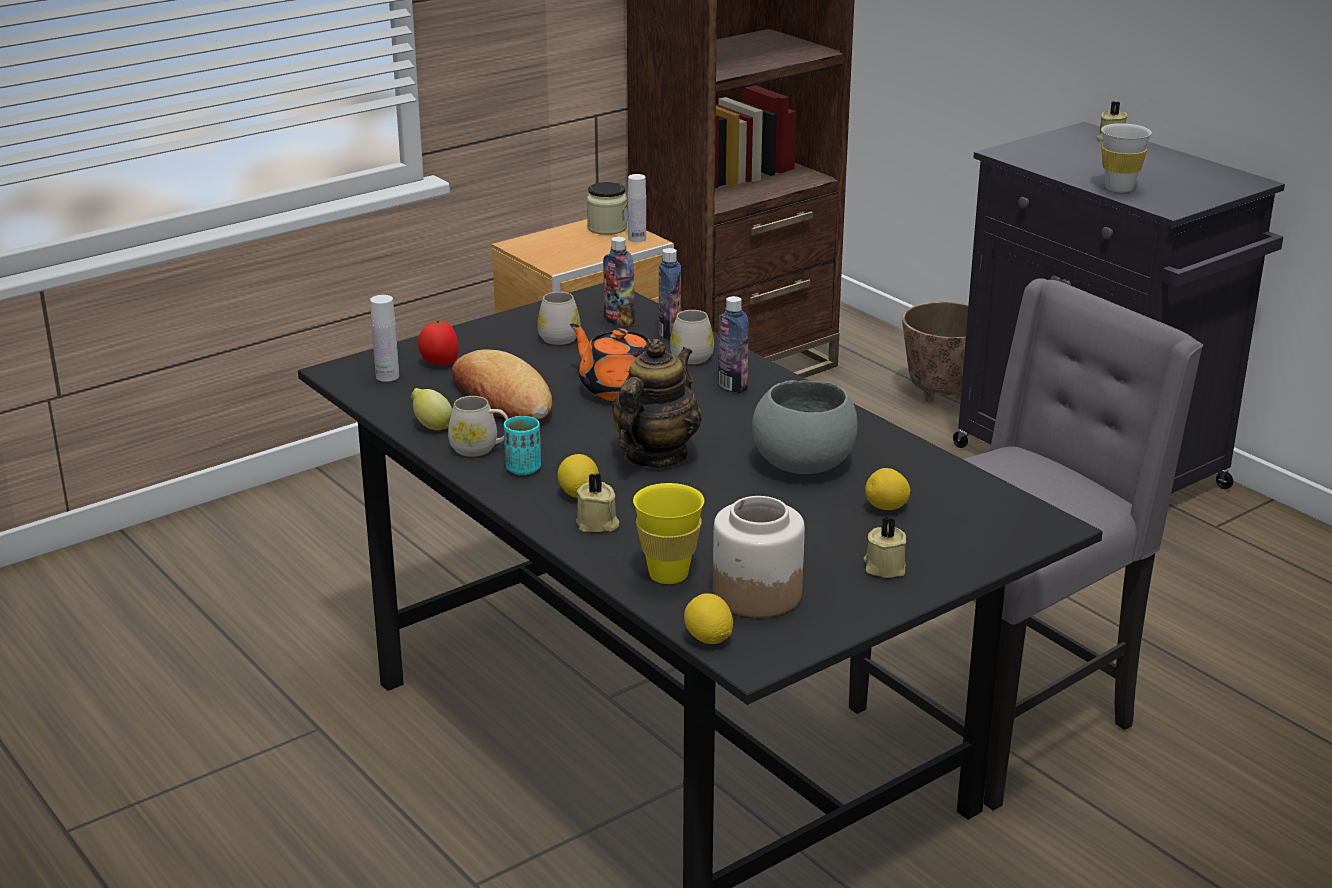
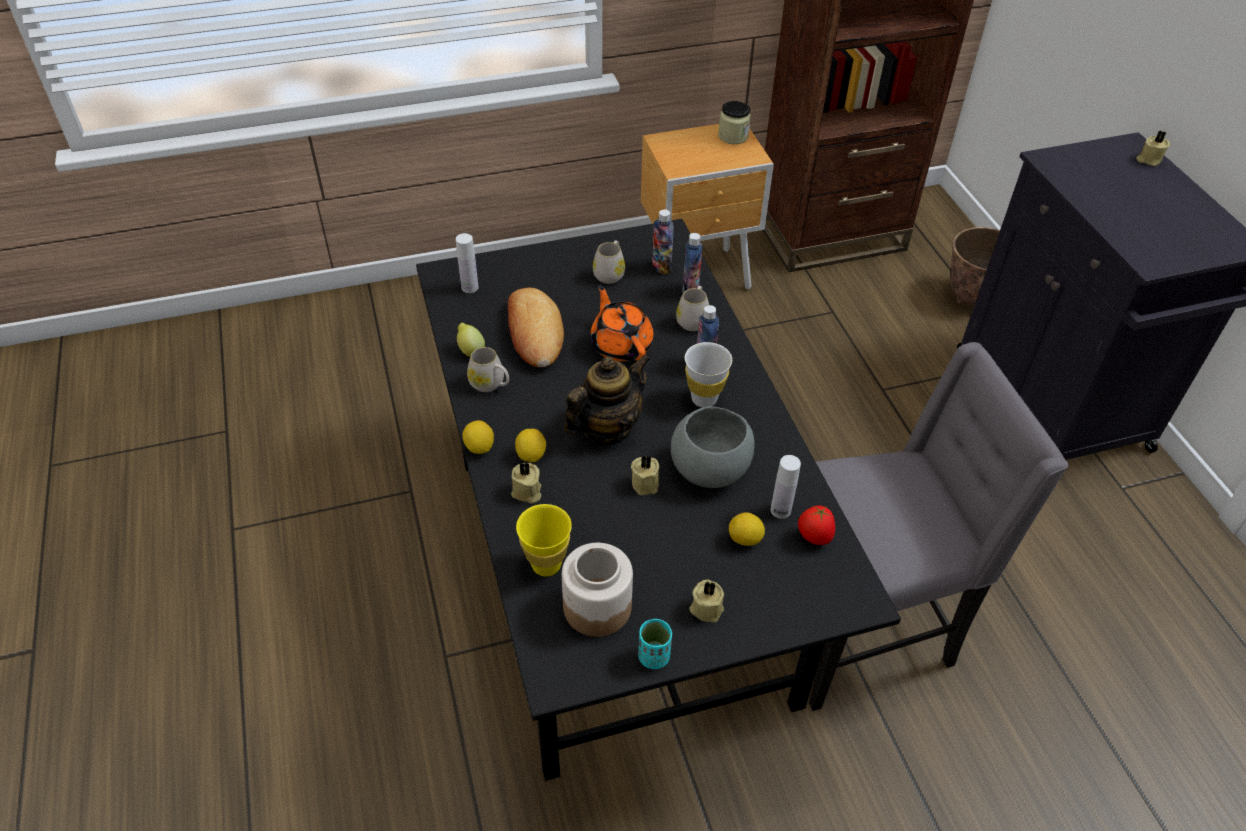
camera: 20 degrees right, 20 degrees up
tomato [418,320,459,365] -> tomato moved to [798,506,835,545]
turquoise cup [504,416,541,475] -> turquoise cup moved to [638,619,672,669]
white bottle [628,174,646,242] -> white bottle moved to [770,455,801,519]
lemon [684,593,733,644] -> lemon moved to [462,420,494,454]
white cup [1101,123,1152,193] -> white cup moved to [685,342,732,407]
none -> beige candle [631,455,659,495]

